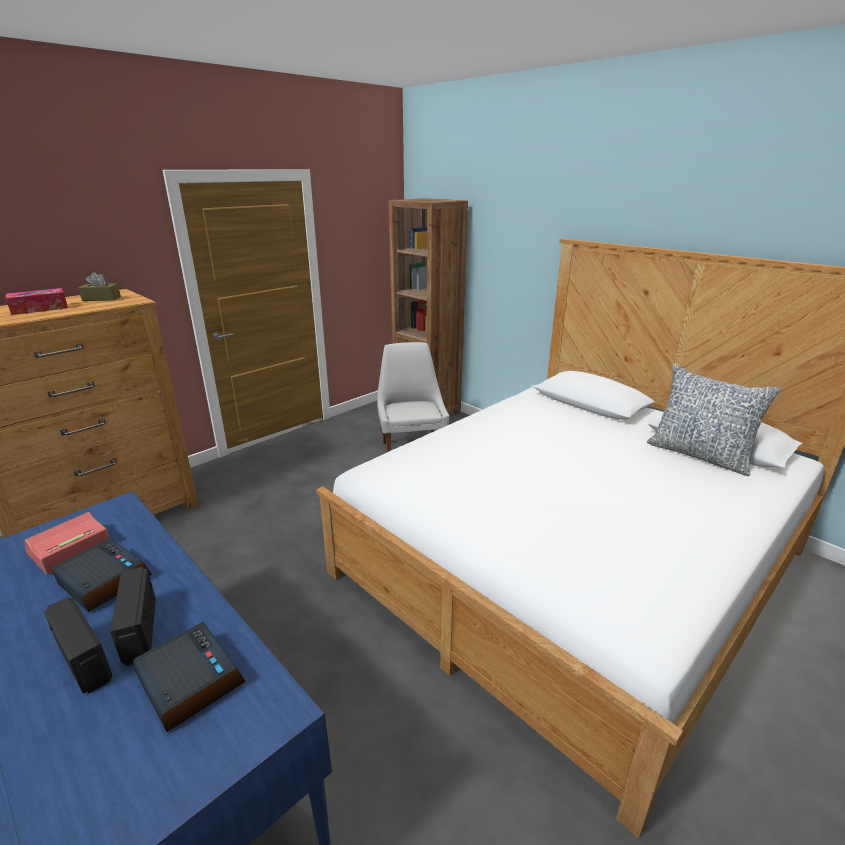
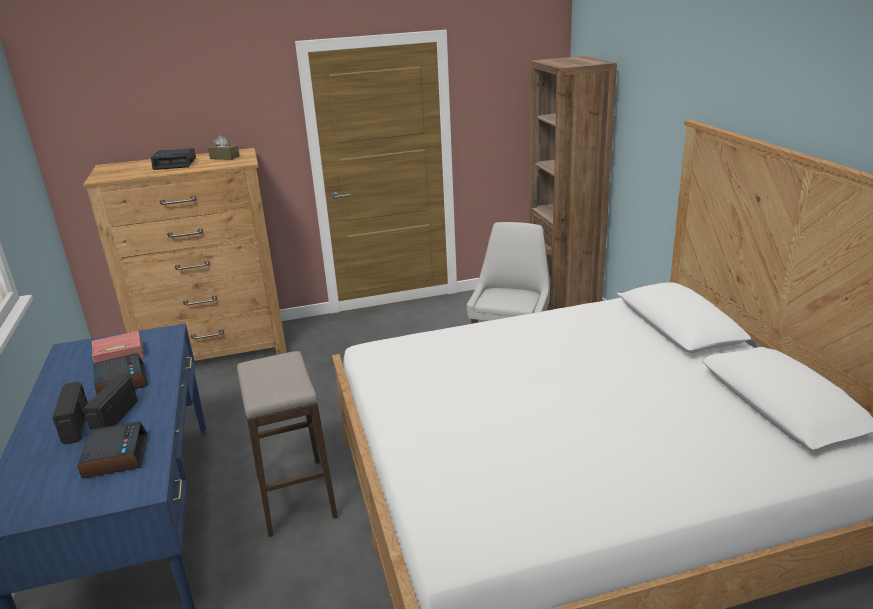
camera: 30 degrees right, 0 degrees up
tissue box [6,288,68,315] -> alarm clock [151,148,196,170]
pillow [647,364,781,476] -> none
none -> stool [237,351,338,537]

